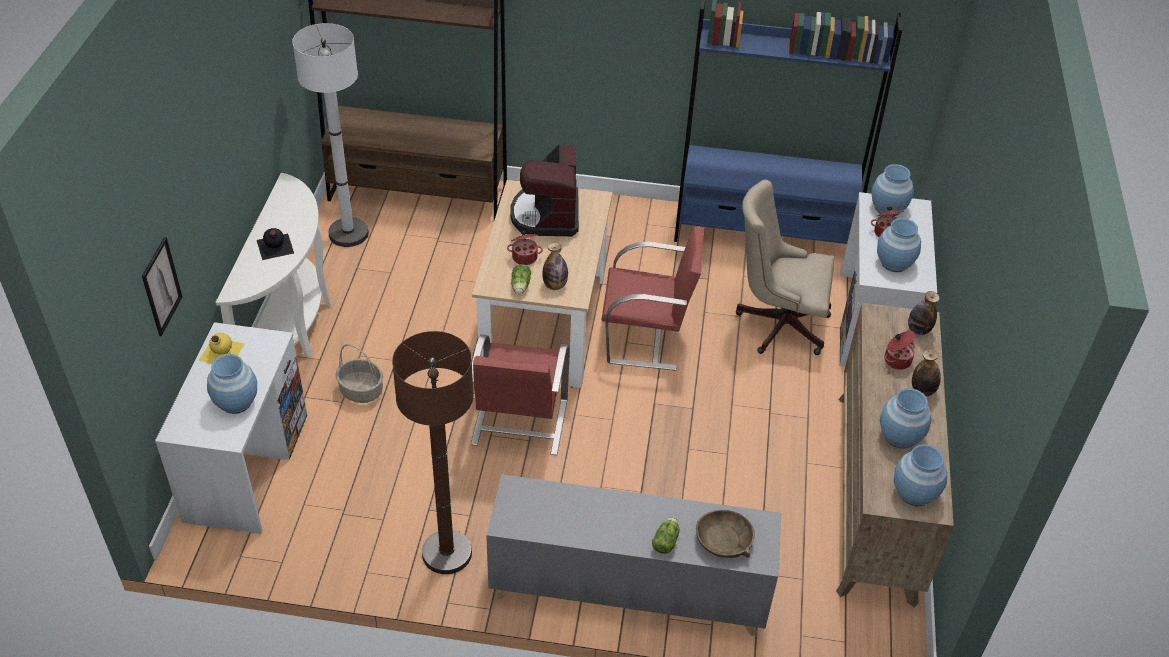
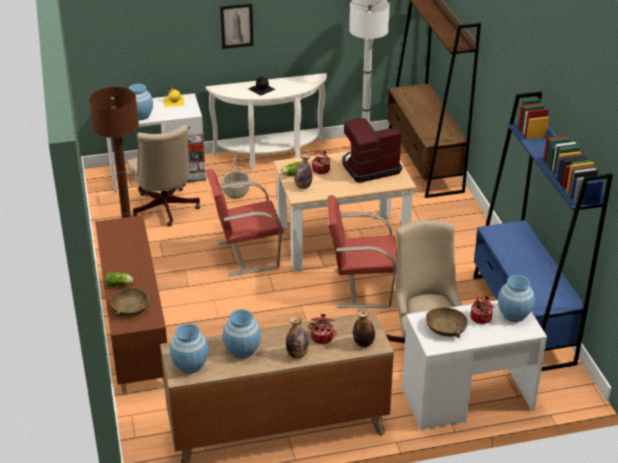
camera: 70 degrees right, 10 degrees down
picture [142,237,183,336] -> picture moved to [220,4,253,49]
grey cabinet [486,474,781,636] -> brown cabinet [95,215,167,394]
red chair [602,227,704,371] -> red chair turned 105 degrees clockwise [328,195,397,308]
blue vase [877,218,921,272] -> brown bowl [426,307,468,338]
none -> beige office chair [127,125,200,226]

